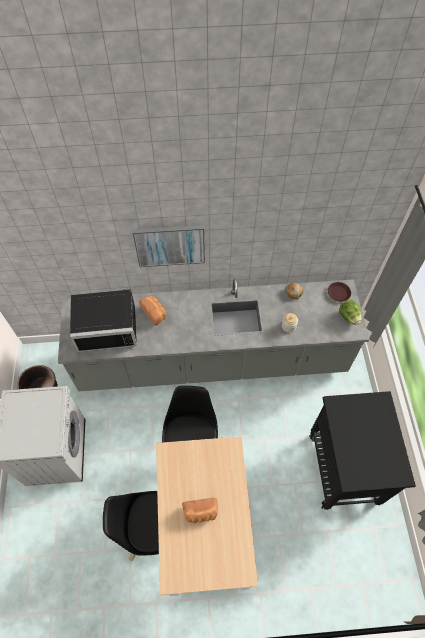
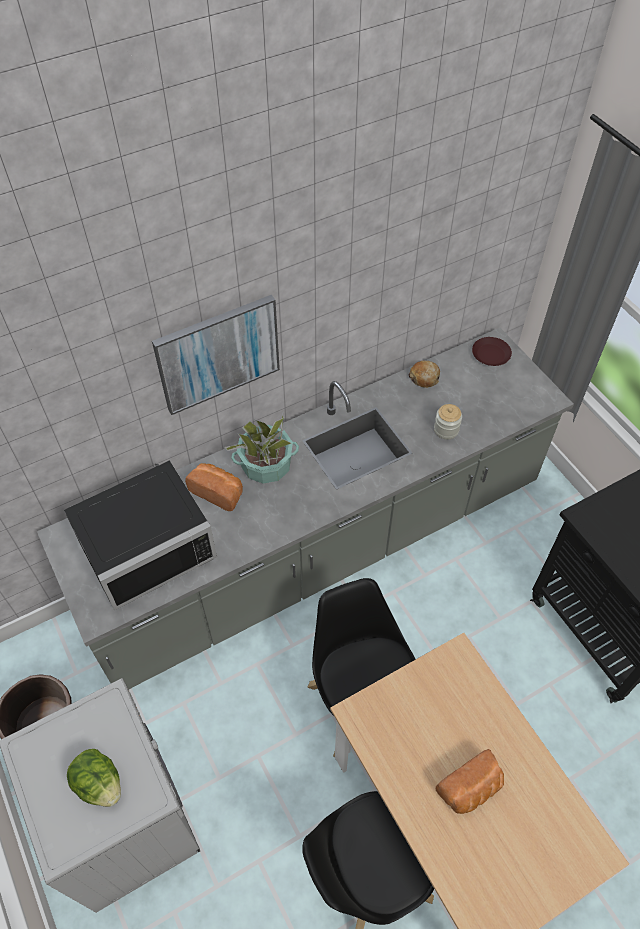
camera: 25 degrees left, 5 degrees down
lettuce [340,300,362,325] -> lettuce moved to [67,749,121,807]
none -> potted plant [224,414,299,484]

